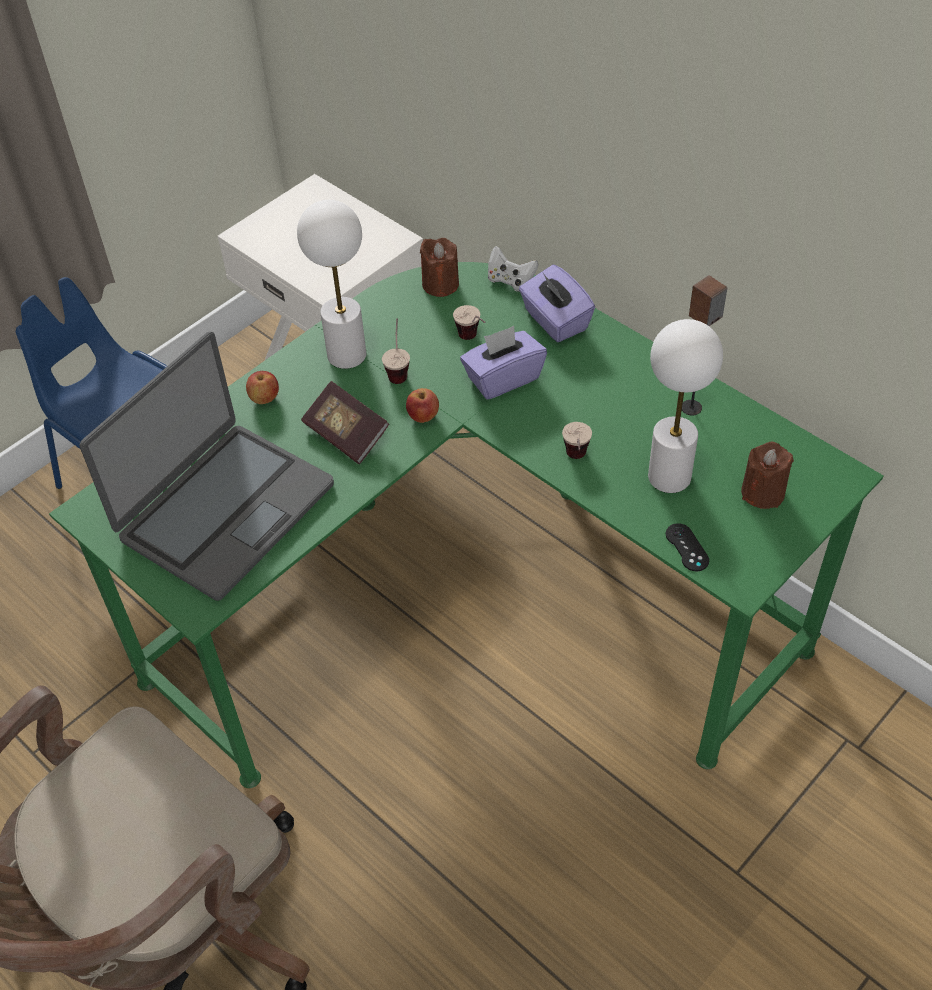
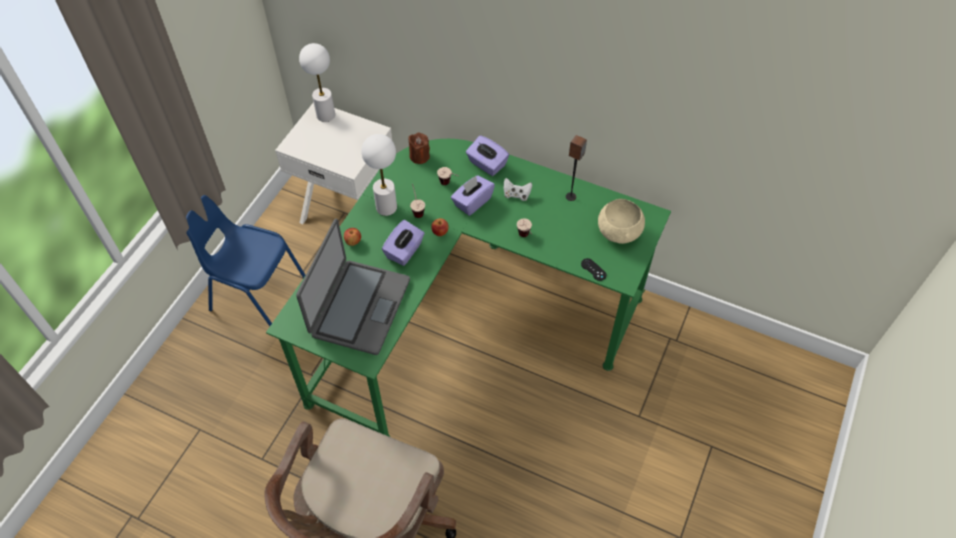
camera: 20 degrees left, 5 degrees up
book [301,381,389,464] -> purple tissue box [382,220,425,266]
white game controller [488,246,539,292] -> white game controller moved to [504,178,532,201]
white table lamp [648,319,723,493] -> white table lamp moved to [299,43,335,122]
brown candle [741,441,794,509] -> beige bowl [598,199,645,244]

